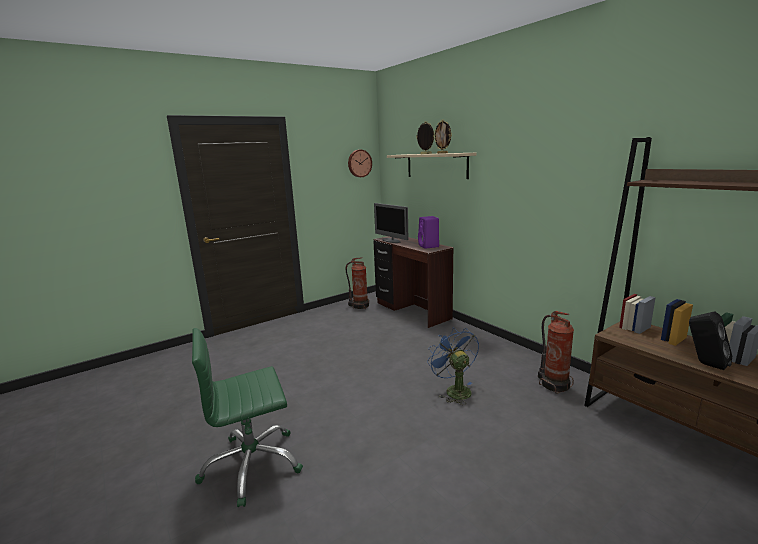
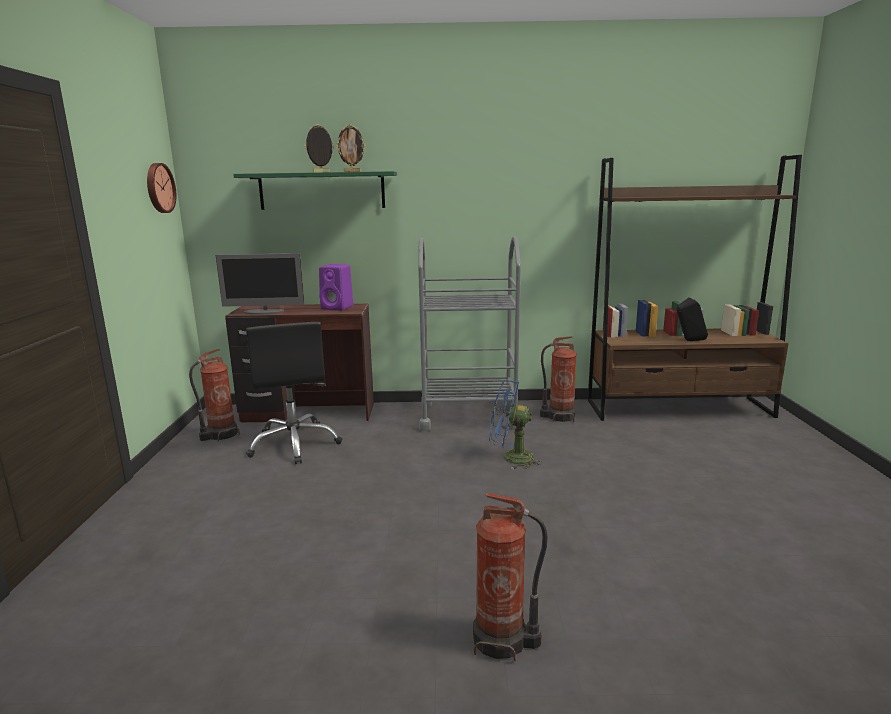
camera: 55 degrees left, 0 degrees up
green office chair [192,328,303,507] -> fire extinguisher [473,493,547,661]
beige shelf [387,153,477,179] -> green shelf [233,171,397,210]
none -> black office chair [246,322,342,464]
none -> grey cart [418,236,521,431]

